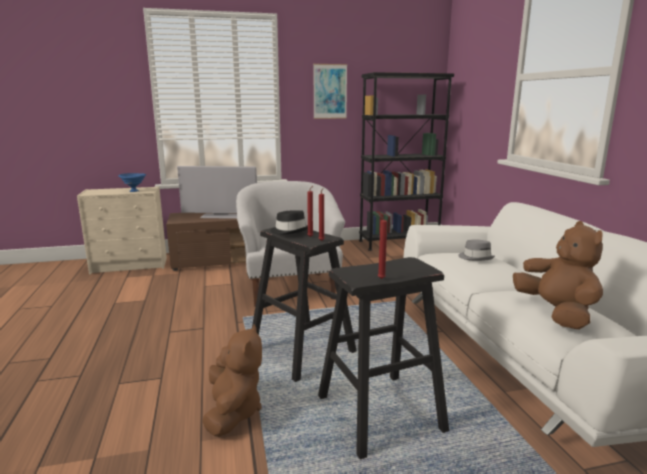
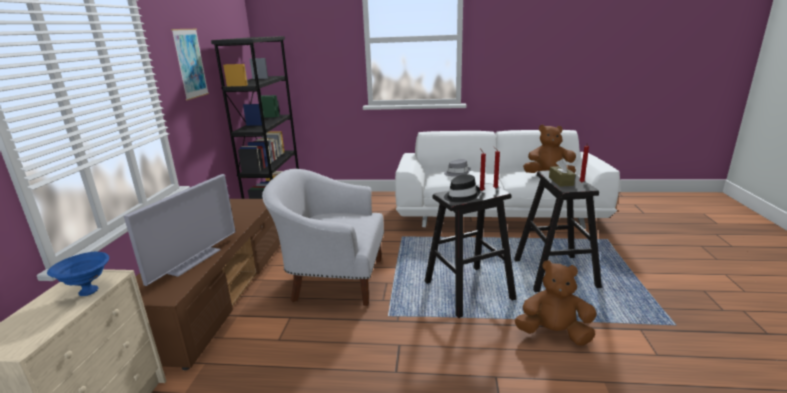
camera: 70 degrees left, 5 degrees up
none -> brown tissue box [549,159,575,187]

